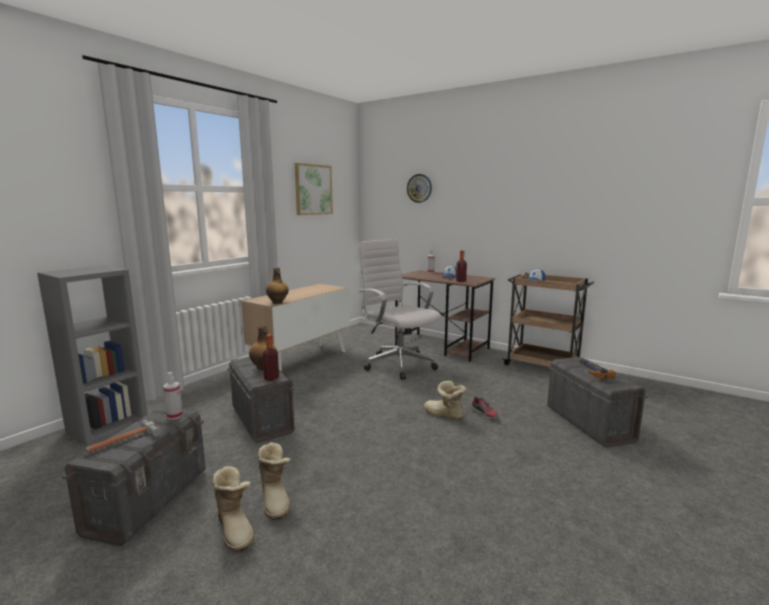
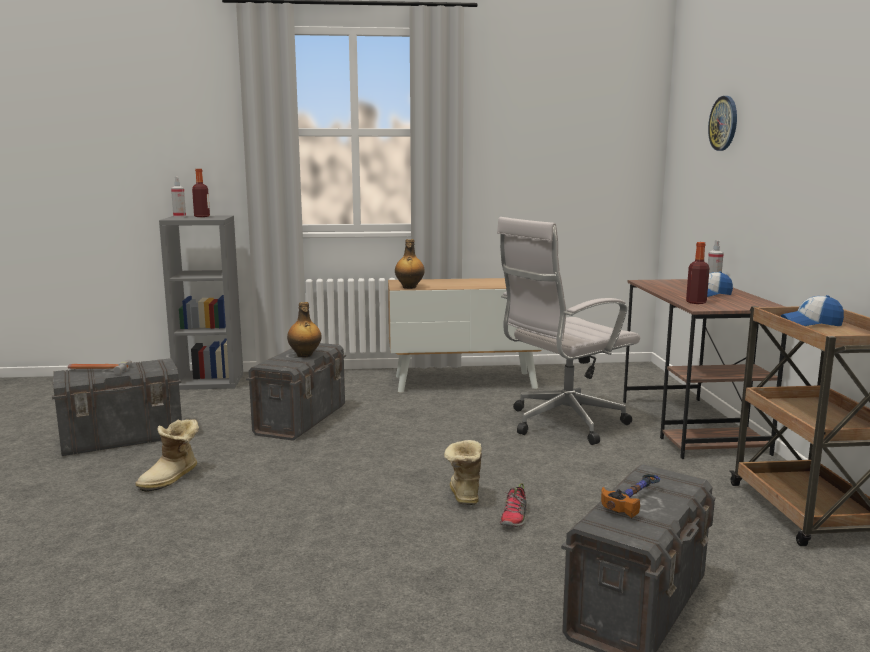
camera: 50 degrees right, 0 degrees up
spray bottle [163,372,183,420] -> spray bottle moved to [171,177,186,217]
boot [213,466,254,552] -> none
bottle [263,334,279,381] -> bottle moved to [192,169,210,217]
picture [295,163,333,215] -> none
white office chair [359,239,441,380] -> white office chair turned 135 degrees counterclockwise [497,217,640,445]

